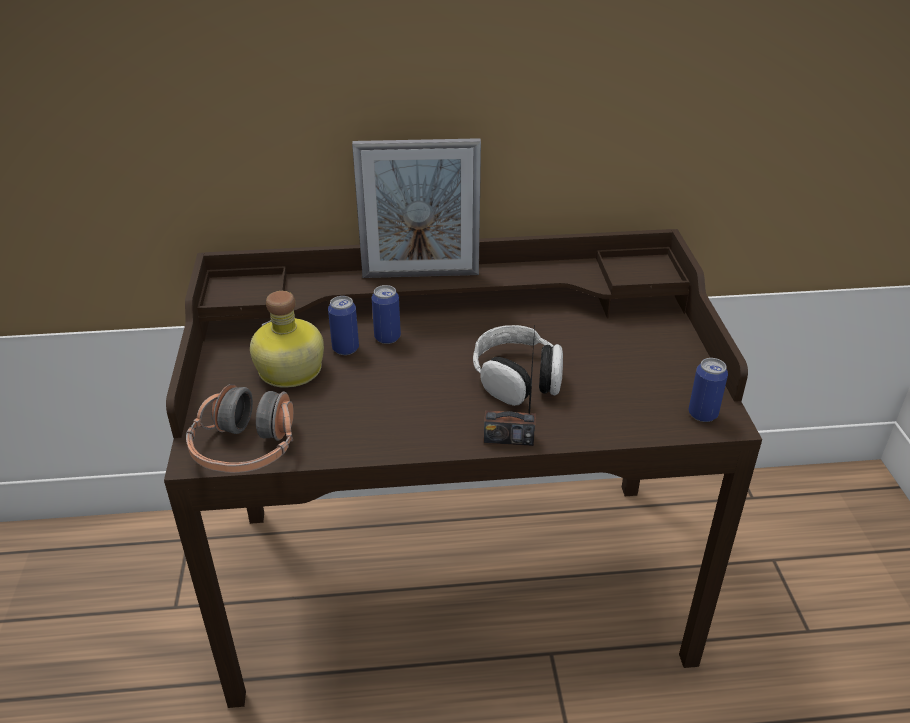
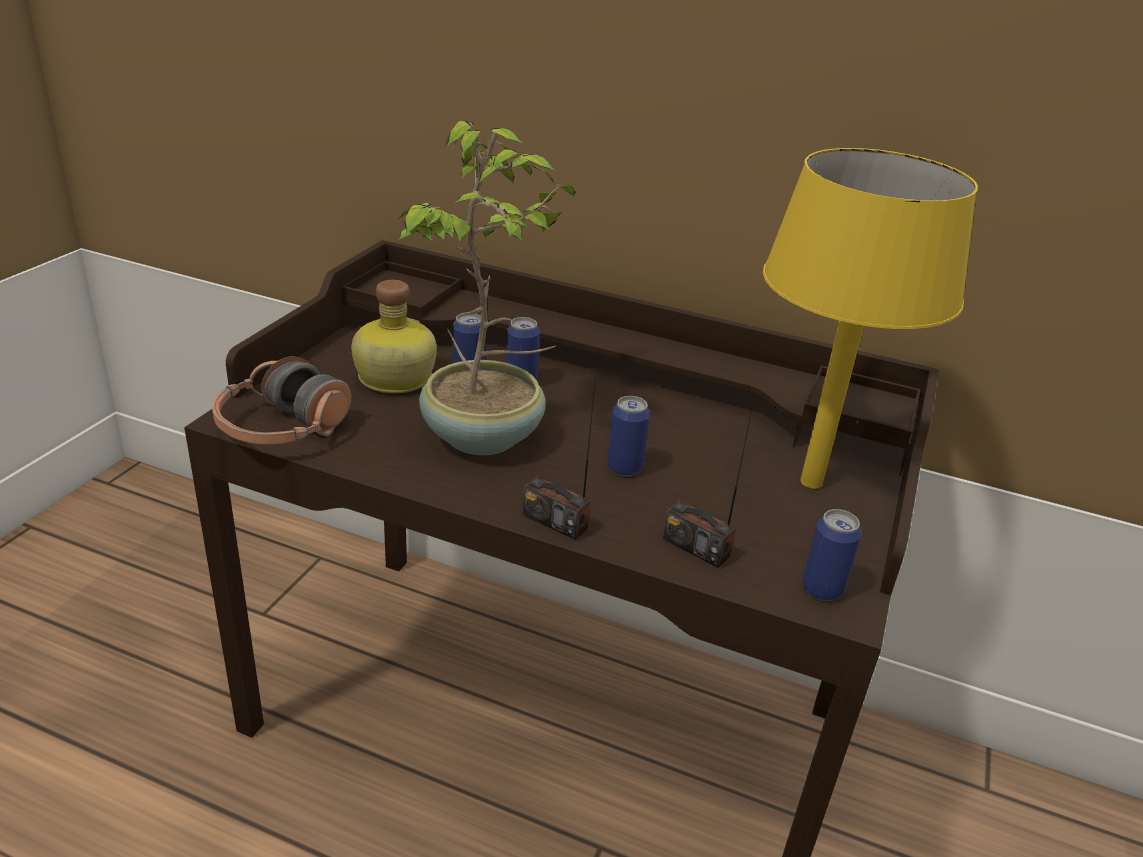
camera: 25 degrees right, 5 degrees down
picture frame [352,138,481,278] -> none
headphones [473,325,563,406] -> can [607,396,650,476]
none -> potted plant [399,121,575,455]
none -> radio [663,404,753,568]
none -> yellow table lamp [763,148,978,489]

